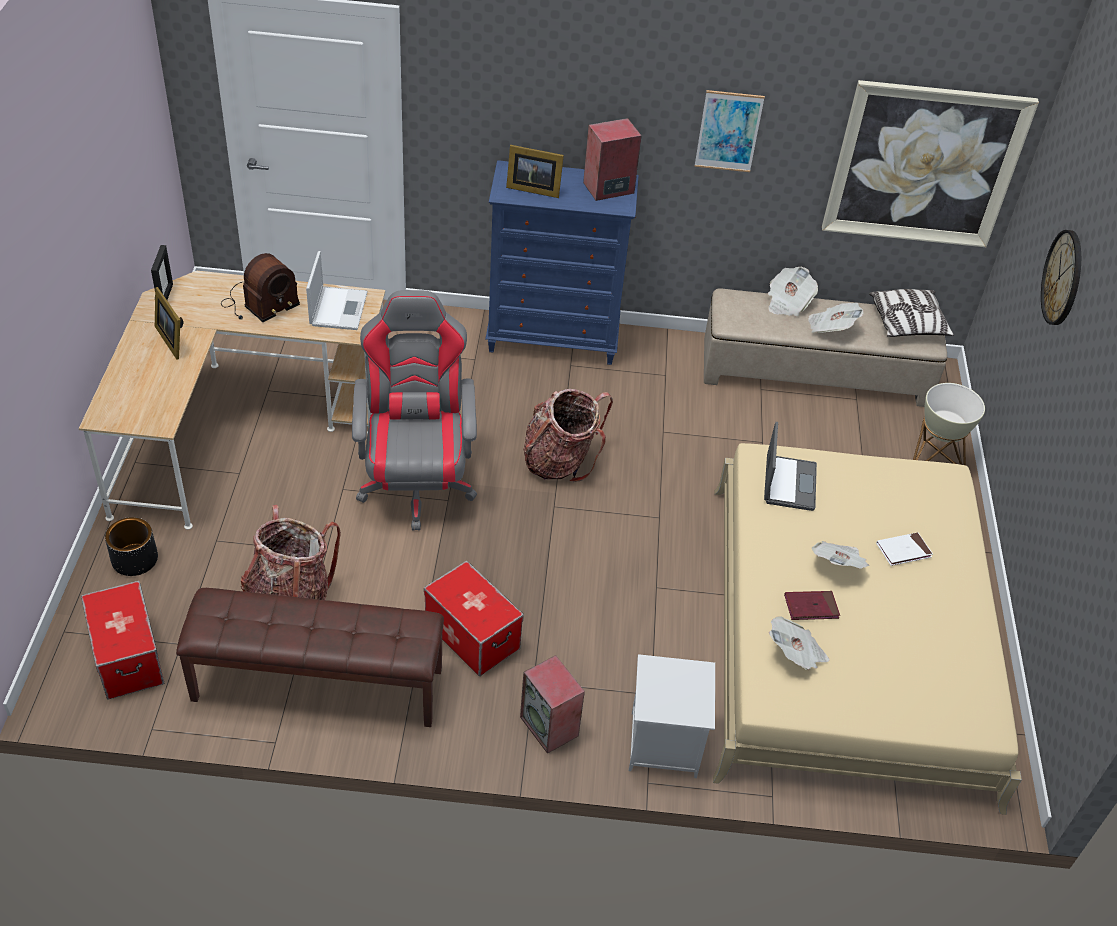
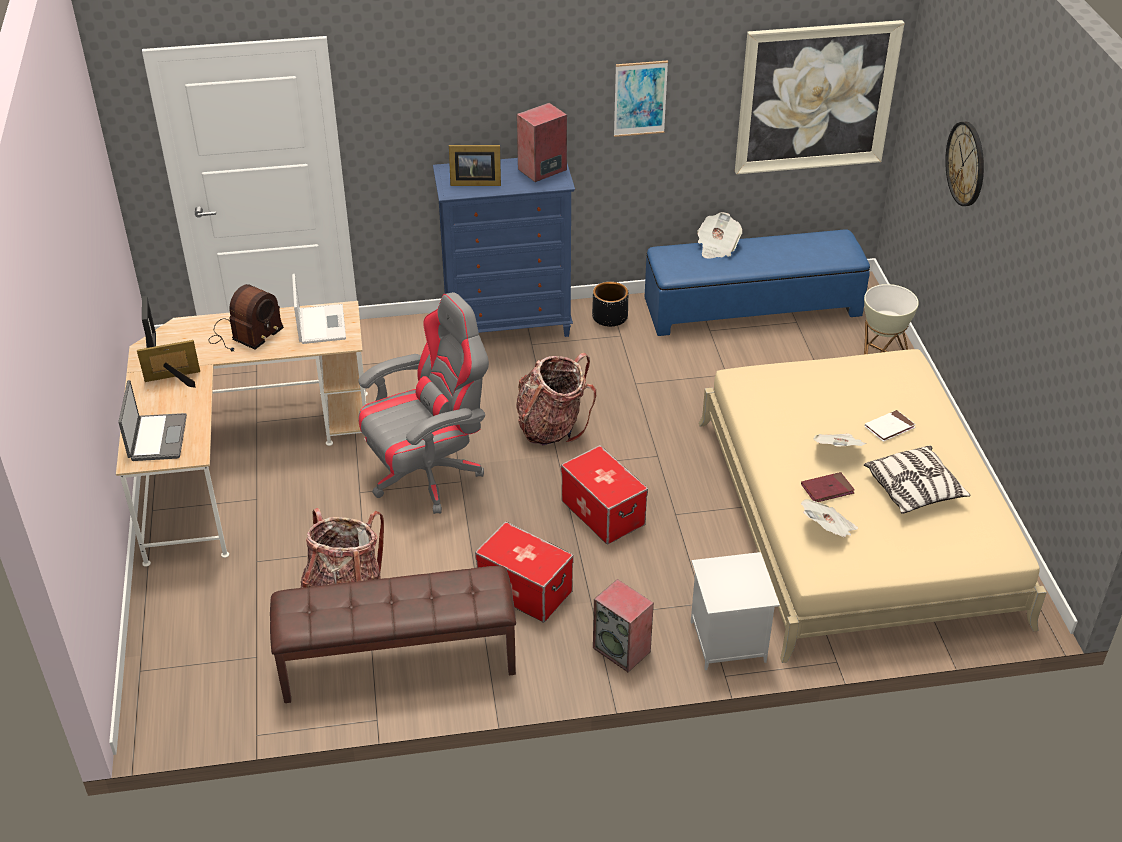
camera: 10 degrees left, 5 degrees down
storage box [81,581,164,700] -> storage box moved to [561,445,648,545]
black planter [105,517,158,576] -> black planter moved to [592,282,629,327]
picture frame [155,287,184,359] -> picture frame turned 120 degrees clockwise [137,340,200,388]
grey office chair [352,290,477,530] -> grey office chair turned 75 degrees clockwise [358,292,489,514]
beige bench [704,289,947,407] -> blue bench [645,230,870,336]
laptop [764,422,817,511] -> laptop moved to [118,380,187,461]
newspaper [808,303,864,333] -> none
pillow [869,289,954,337] -> pillow moved to [864,445,971,514]

